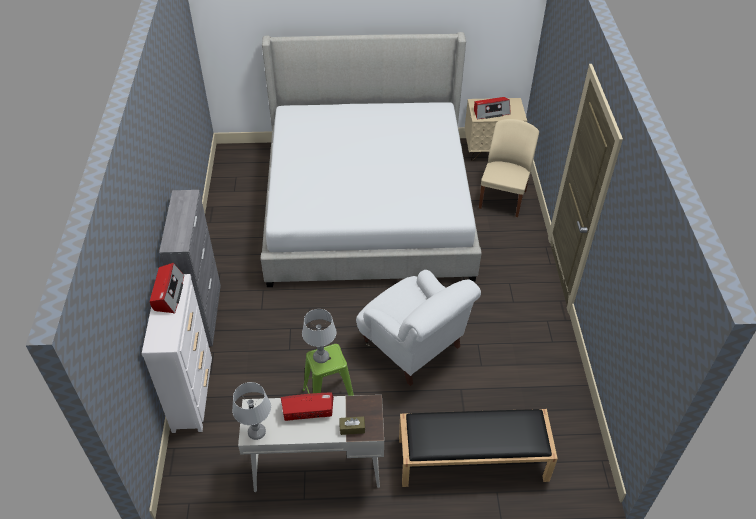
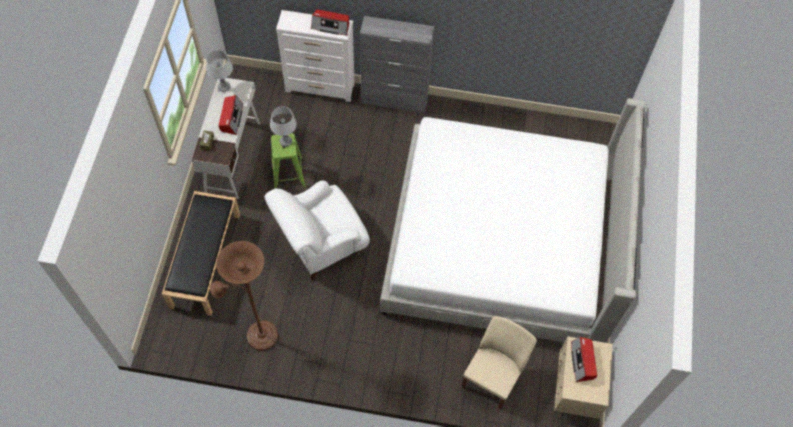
camera: 100 degrees right, 15 degrees up
beige chair [479,119,539,217] -> beige chair turned 90 degrees counterclockwise [462,316,537,409]
none -> brown floor lamp [210,241,278,351]

